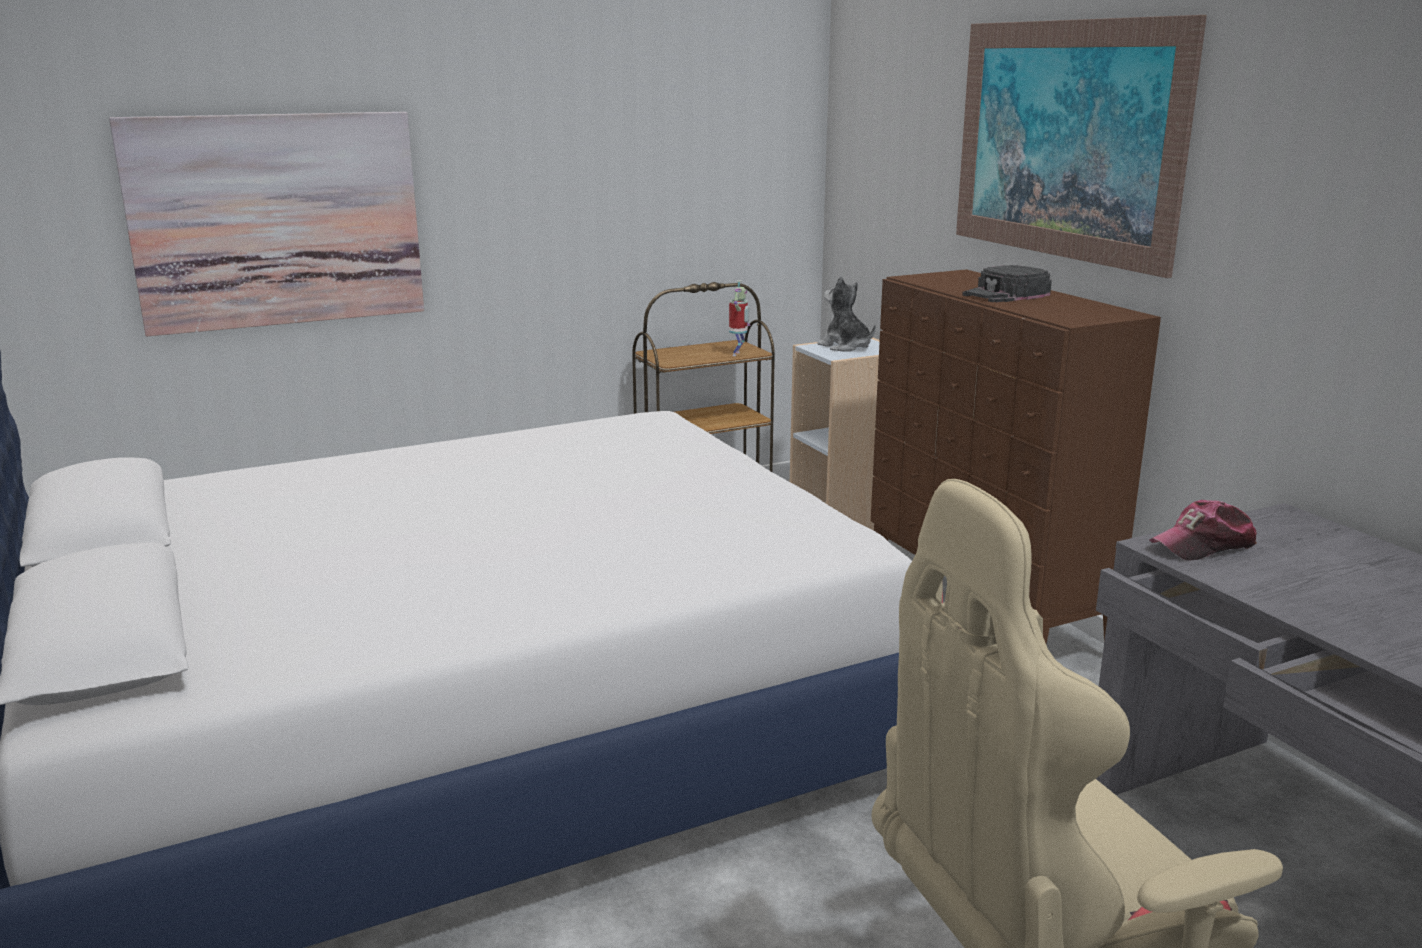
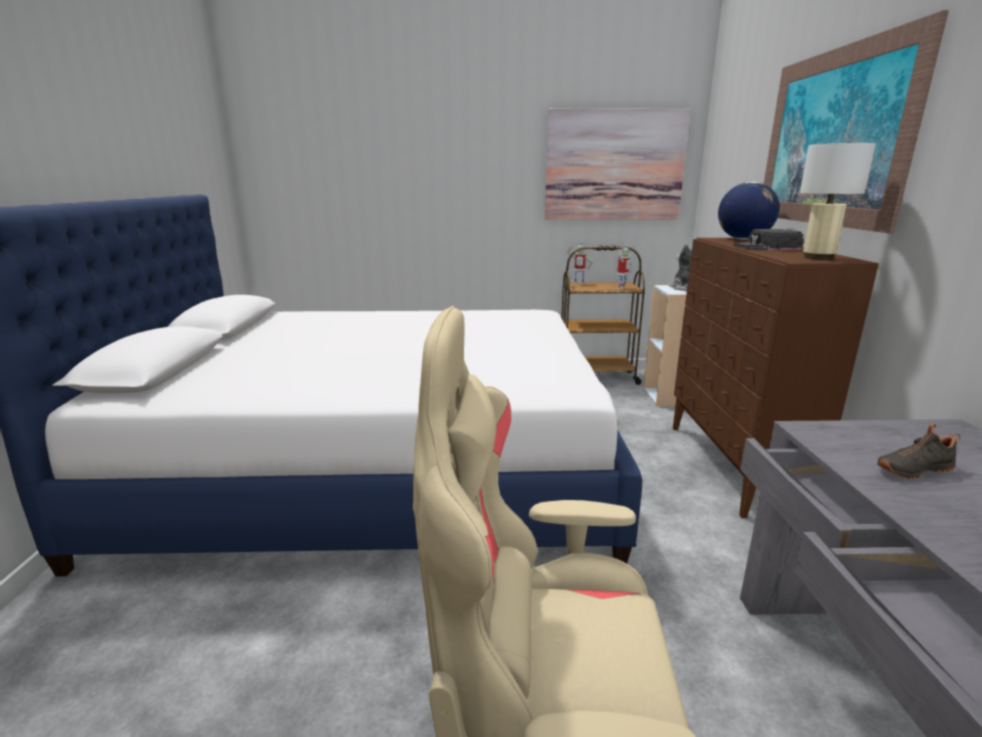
camera: 25 degrees right, 0 degrees up
picture [109,112,424,336] -> picture moved to [545,108,691,220]
cap [1149,500,1257,561] -> none
none -> toy robot [568,242,592,284]
none -> globe [718,182,780,240]
none -> white table lamp [800,143,876,260]
none -> black shoe [877,423,960,479]

